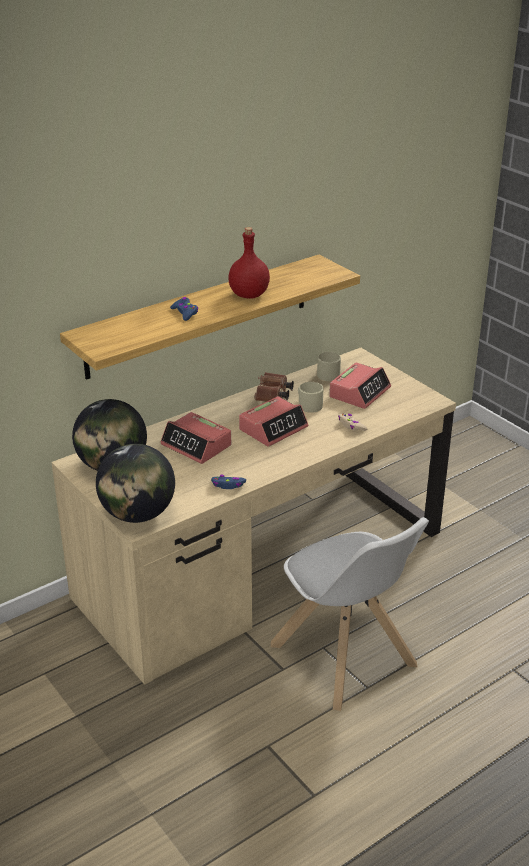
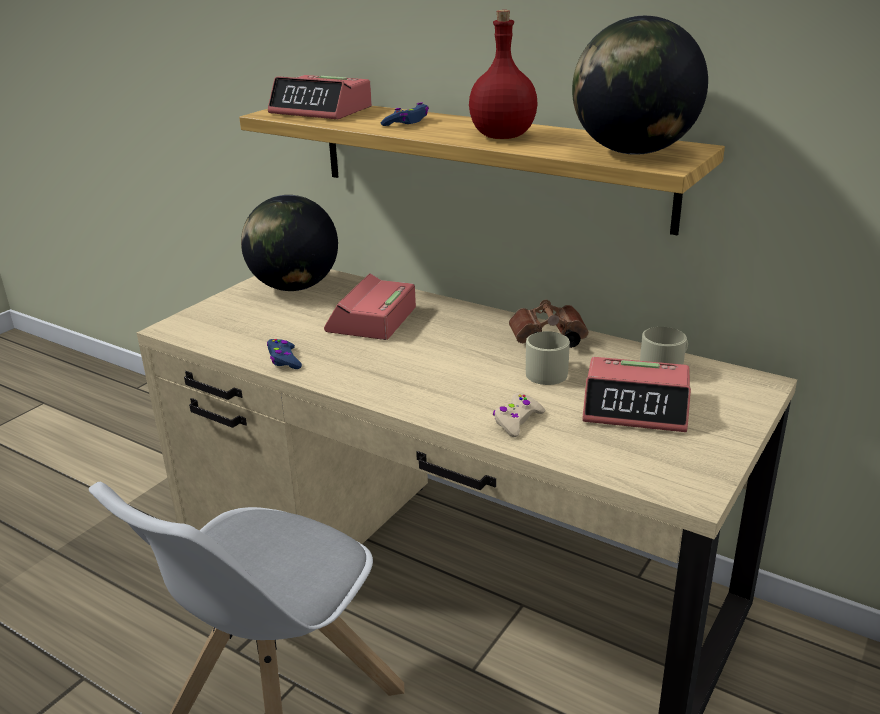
camera: 70 degrees right, 5 degrees down
globe [96,444,175,523] -> globe moved to [572,16,708,155]
alarm clock [239,396,308,447] -> alarm clock moved to [268,75,372,119]

